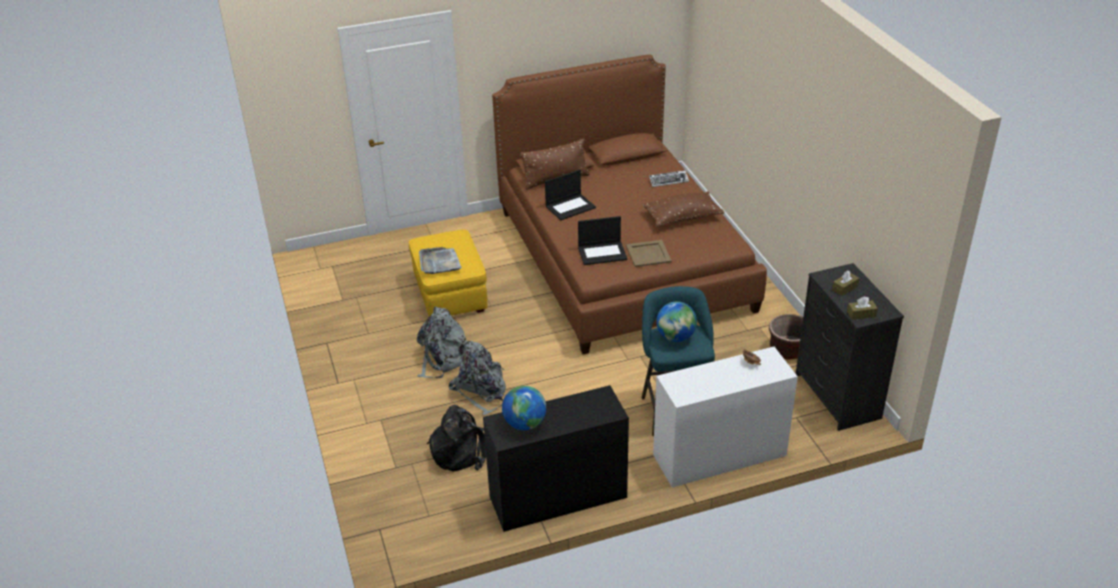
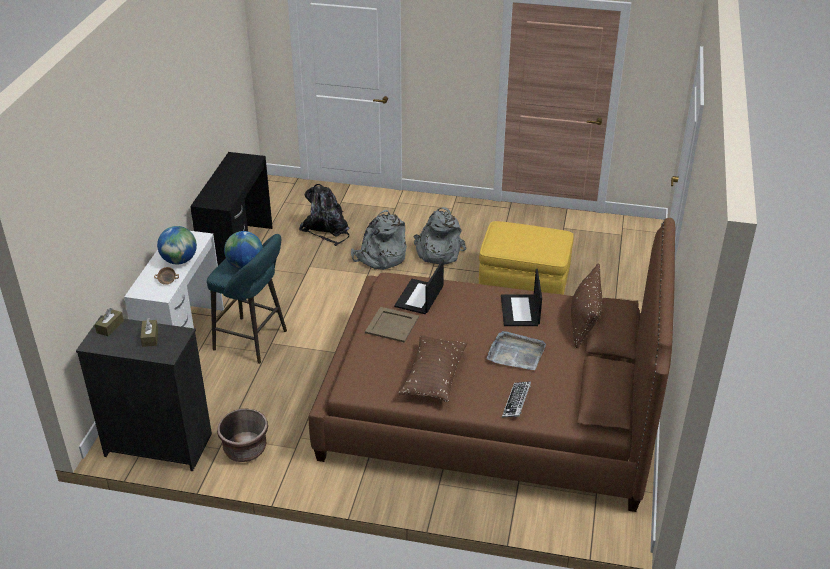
camera: 120 degrees right, 0 degrees up
grey tray [419,247,462,274] -> grey tray moved to [486,331,546,370]
globe [502,386,546,430] -> globe moved to [157,226,197,264]

